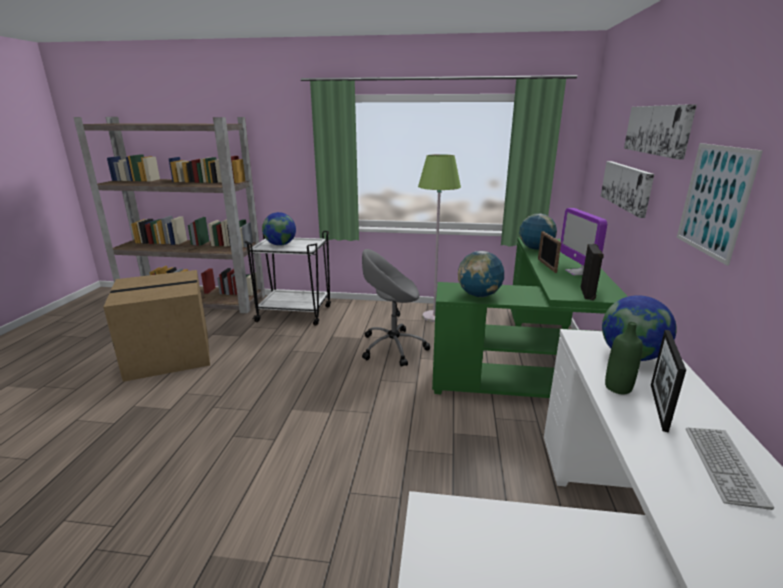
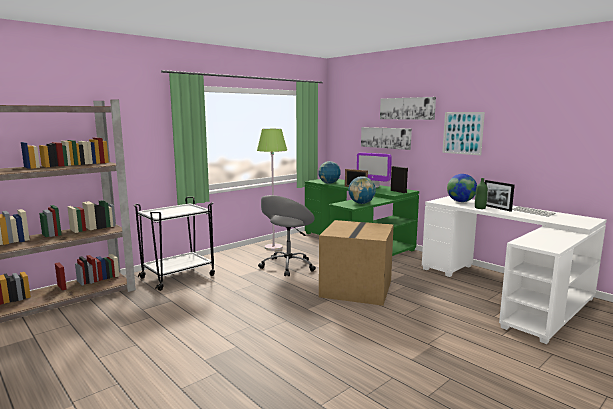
camera: 50 degrees left, 10 degrees down
cardboard box [103,270,210,382] -> cardboard box moved to [319,220,394,306]
globe [262,212,296,246] -> none

